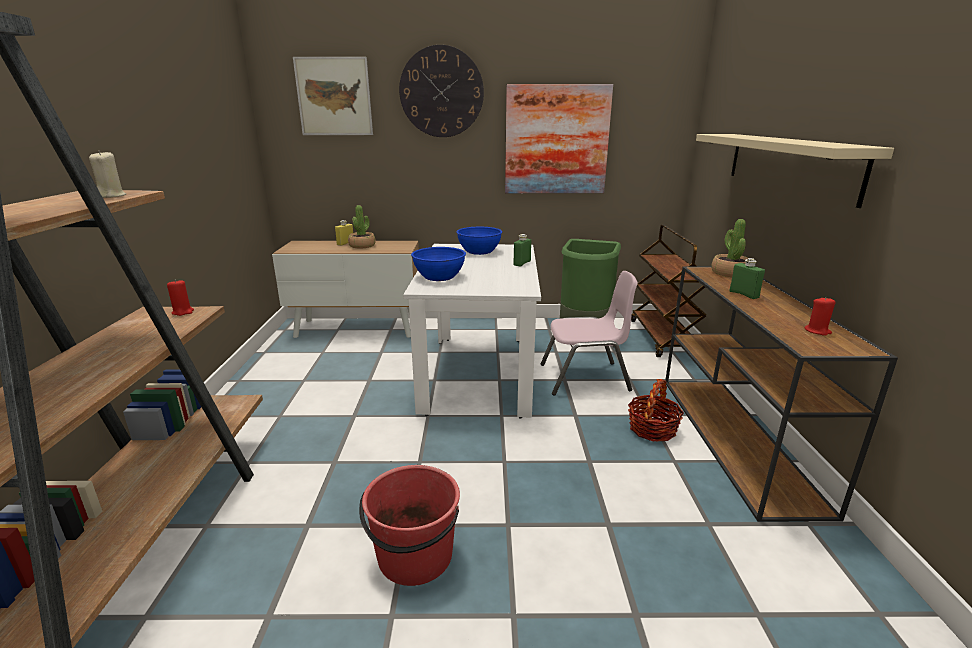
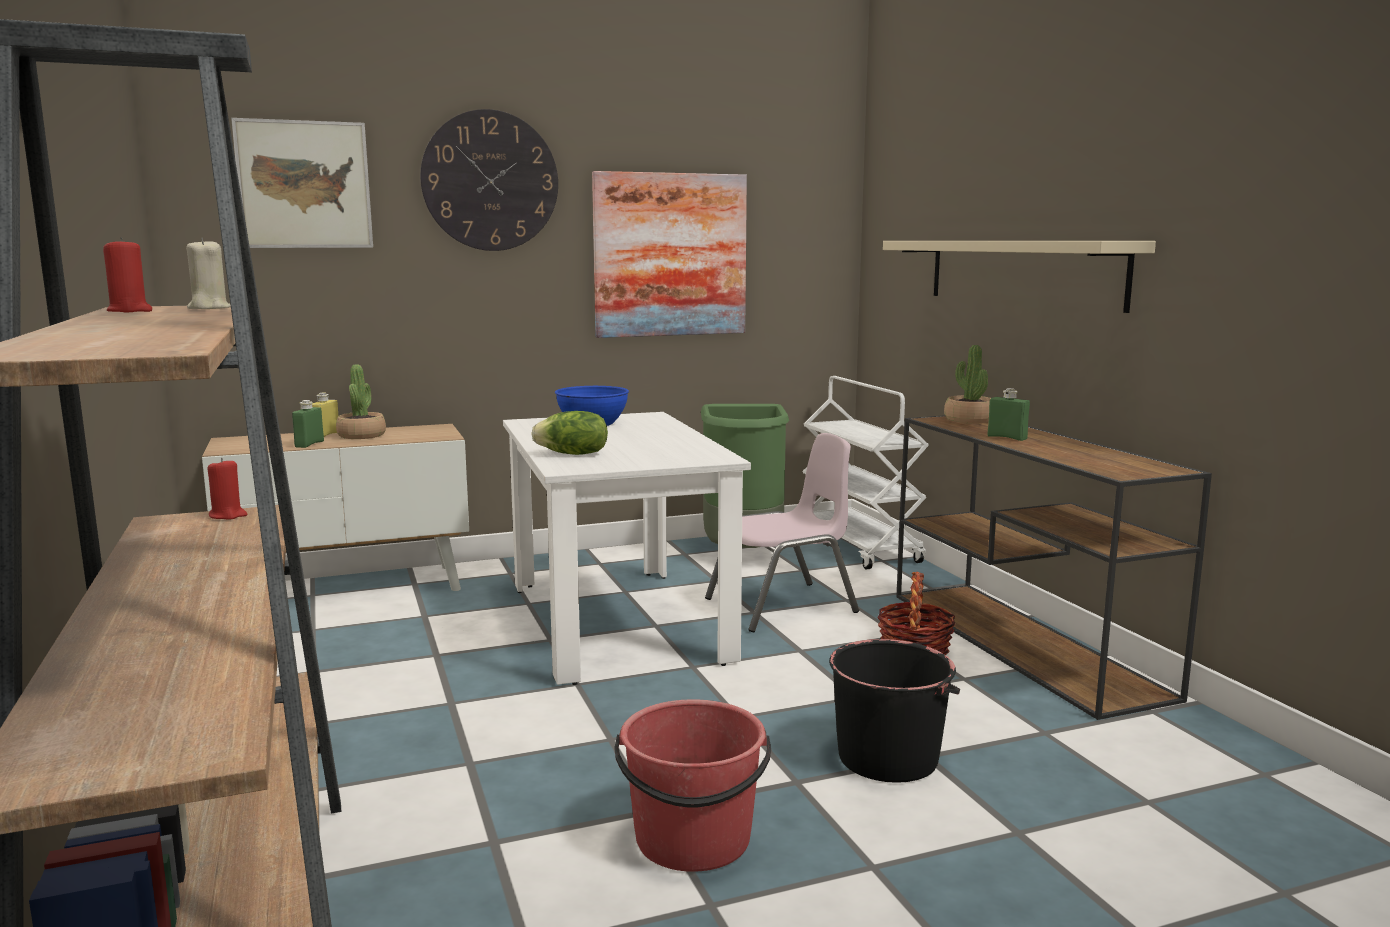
camera: 20 degrees left, 10 degrees down
blue bowl [411,247,466,281] -> lettuce [531,411,608,455]
green bottle [513,234,531,266] -> green bottle moved to [292,400,324,448]
brown cart [631,225,706,357] -> white cart [802,376,929,569]
red candle [804,297,836,336] -> red candle moved to [103,238,152,312]
none -> black bucket [829,639,960,783]

